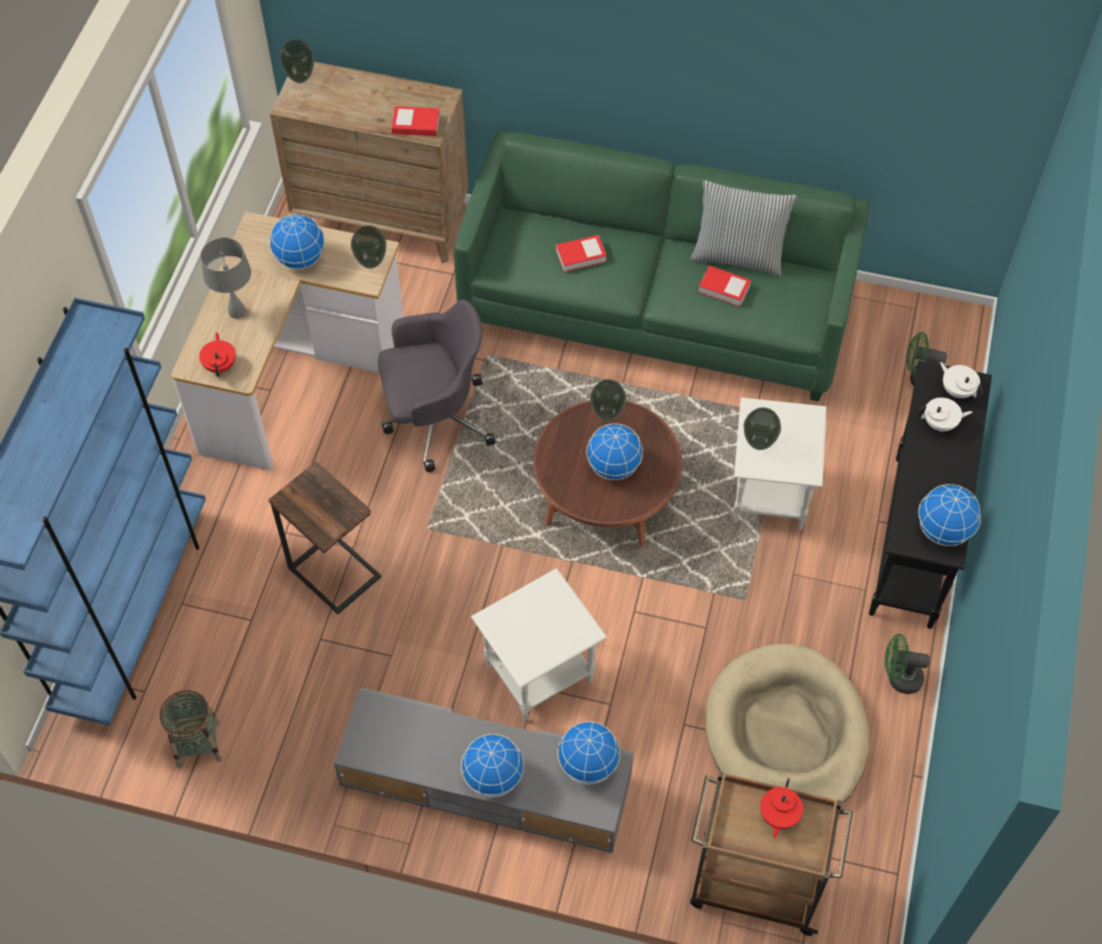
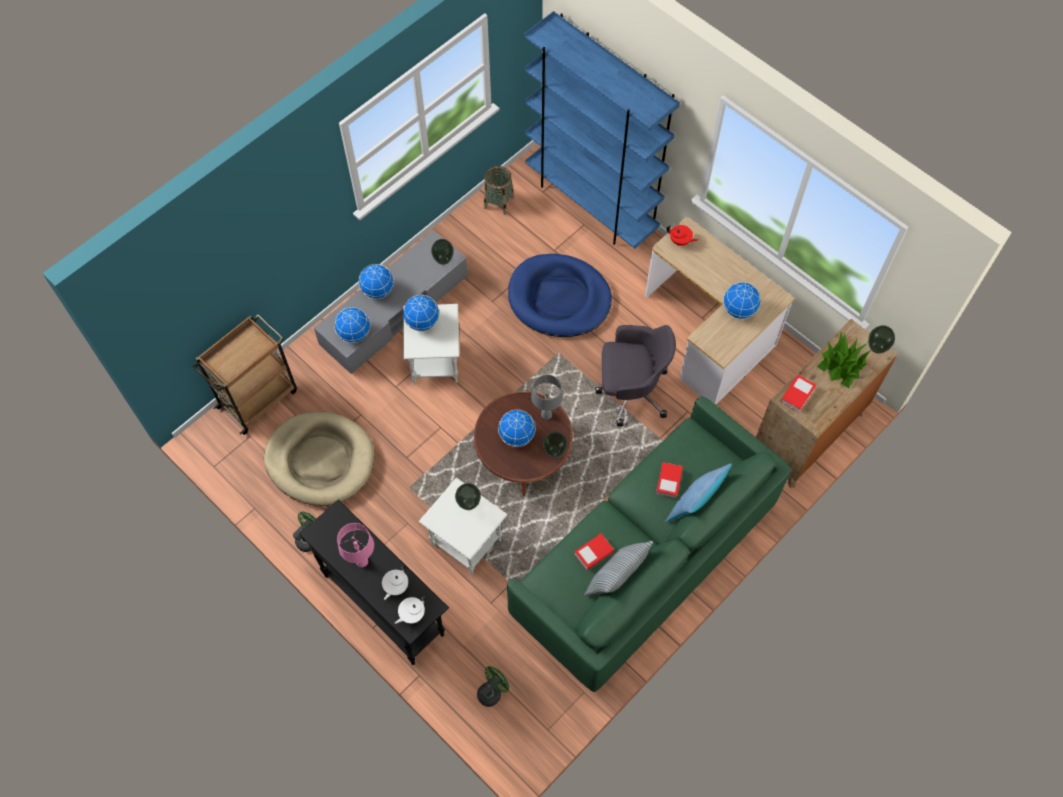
camera: 120 degrees right, 5 degrees up
grey table lamp [200,238,251,319] -> grey table lamp moved to [531,375,563,420]
side table [268,461,381,614] -> blue dog bed [508,254,612,337]
vase [351,225,387,269] -> vase moved to [431,239,454,265]
grey office chair [378,299,496,472] -> grey office chair turned 105 degrees counterclockwise [595,325,676,426]
red teapot [760,778,803,838] -> none
globe [918,484,981,546] -> globe moved to [403,295,439,332]
white teapot [940,362,982,398] -> white teapot turned 150 degrees clockwise [395,597,426,624]
none -> pink table lamp [337,523,374,567]
none -> pillow [665,463,732,522]
none -> potted plant [816,332,872,388]

